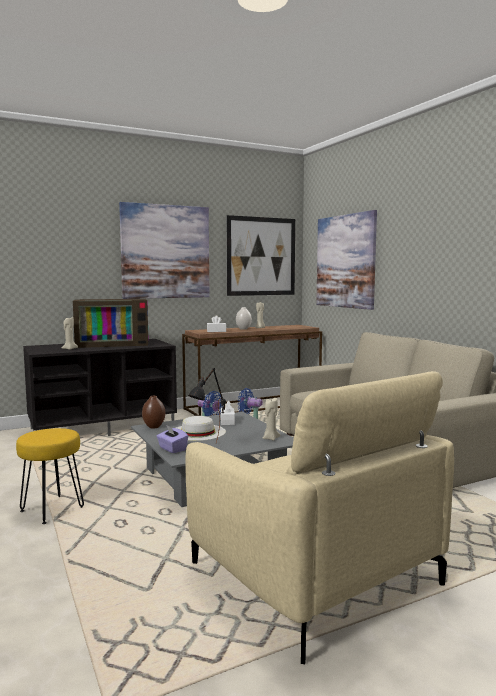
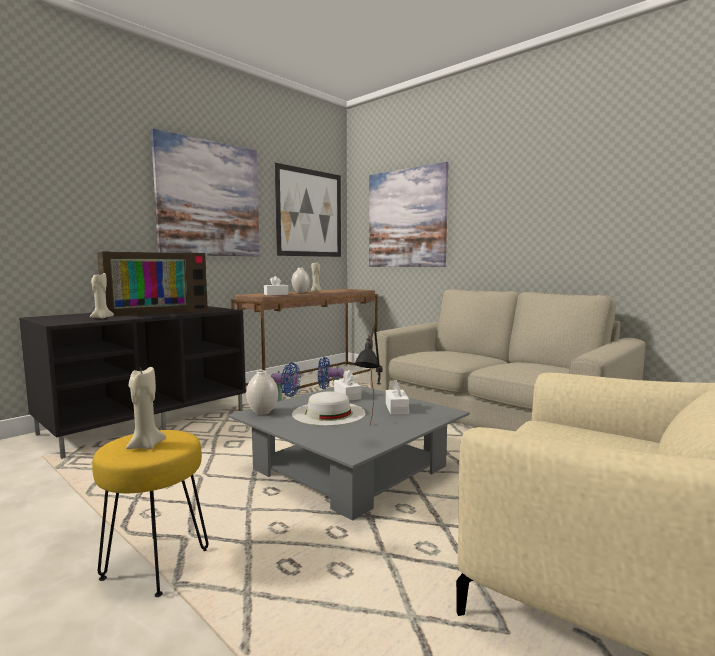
camera: 20 degrees left, 0 degrees up
brown vase [142,396,165,429] -> white vase [246,370,278,415]
purple tissue box [157,425,188,453] -> none
beige candle [262,398,281,441] -> beige candle moved to [126,367,166,449]
none -> white tissue box [386,380,409,414]

